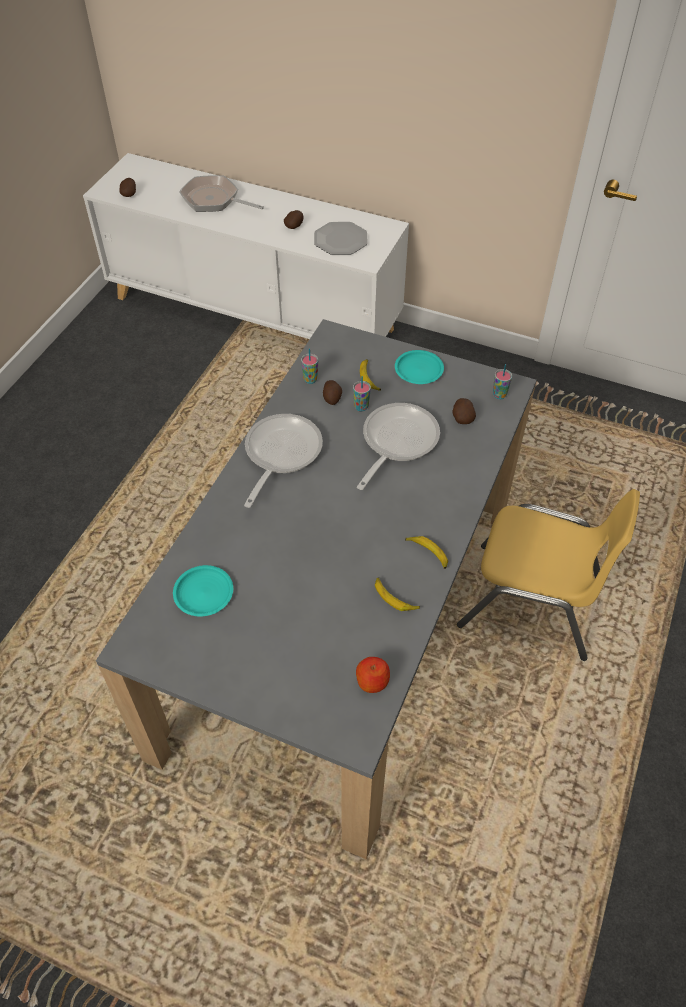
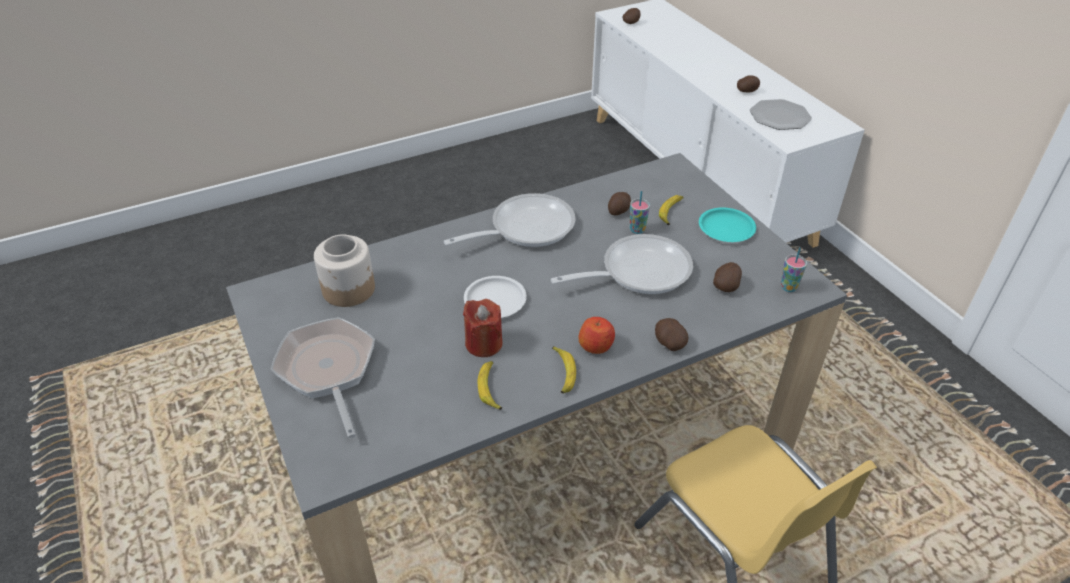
camera: 40 degrees right, 10 degrees down
turquoise plate [173,565,233,616] -> jar [314,234,375,307]
frying pan [179,175,264,212] -> frying pan moved to [271,317,375,438]
cup [301,348,318,384] -> none
apple [356,657,390,693] -> apple moved to [578,317,615,354]
none -> red candle [463,299,502,357]
none -> white plate [464,276,527,318]
none -> potato [655,318,688,351]

